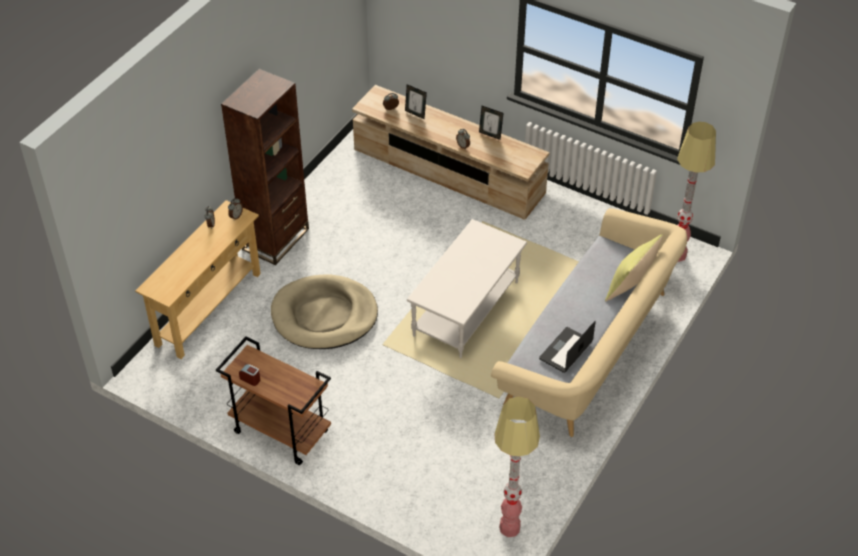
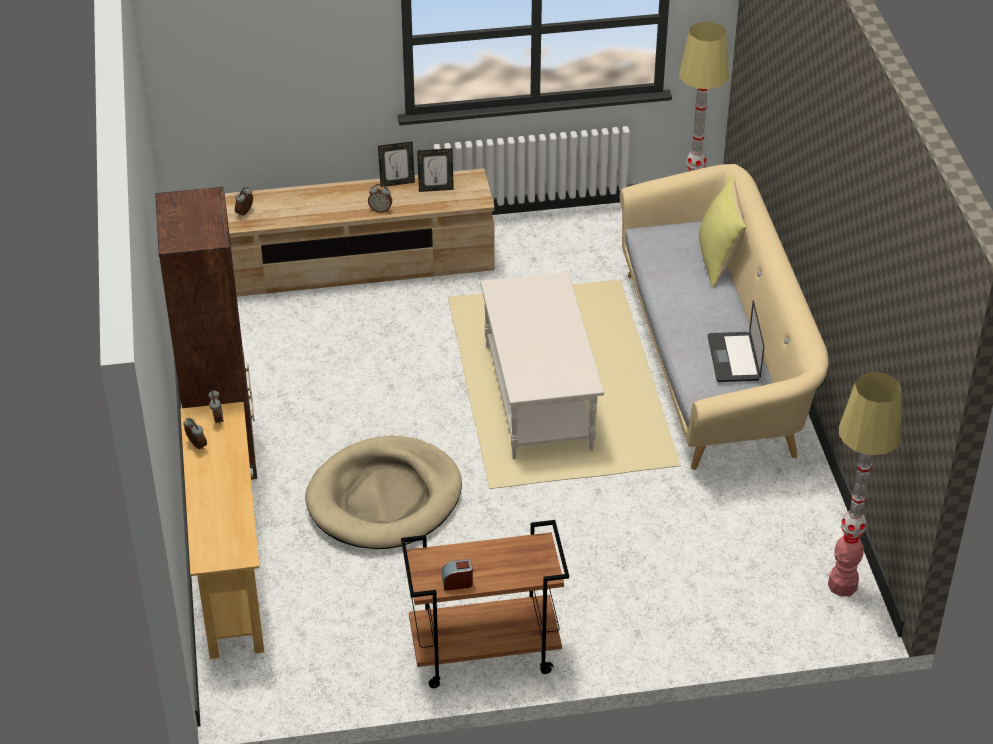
camera: 40 degrees left, 5 degrees down
picture frame [405,84,427,119] -> picture frame moved to [417,148,454,192]

